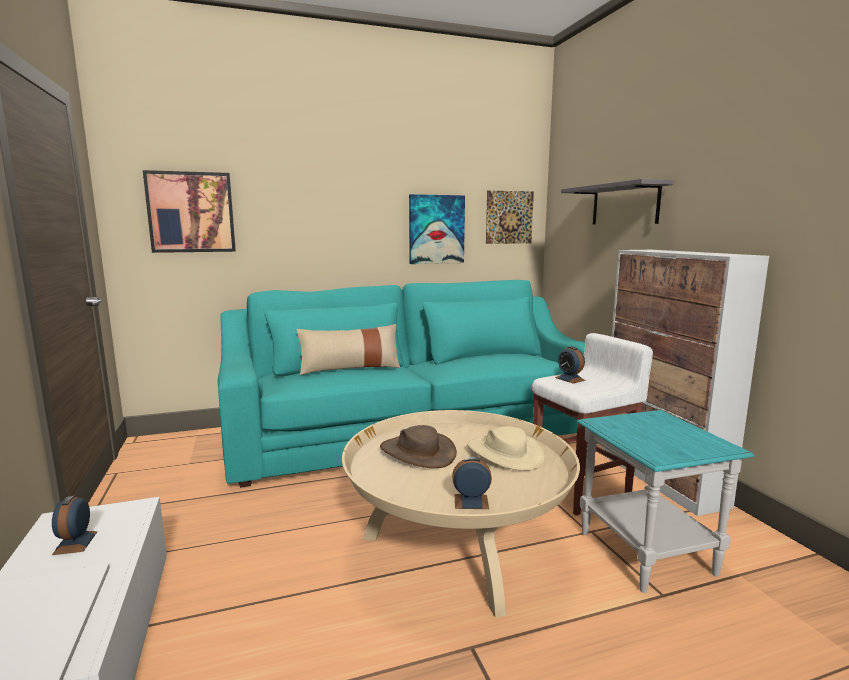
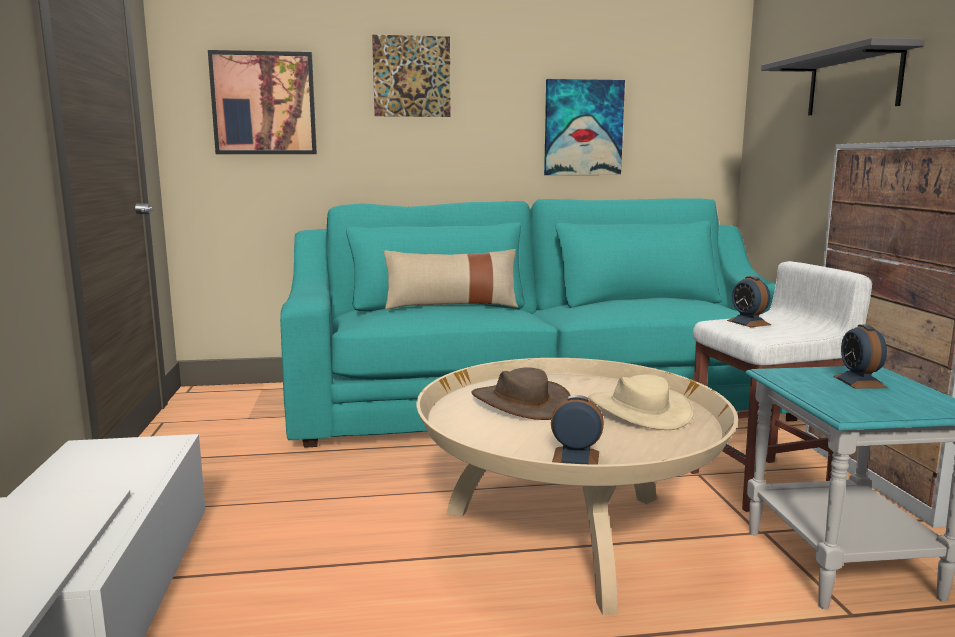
camera: 10 degrees right, 0 degrees up
alarm clock [52,496,98,555] -> alarm clock moved to [833,324,888,389]
picture [486,190,534,244] -> picture moved to [372,35,451,117]

